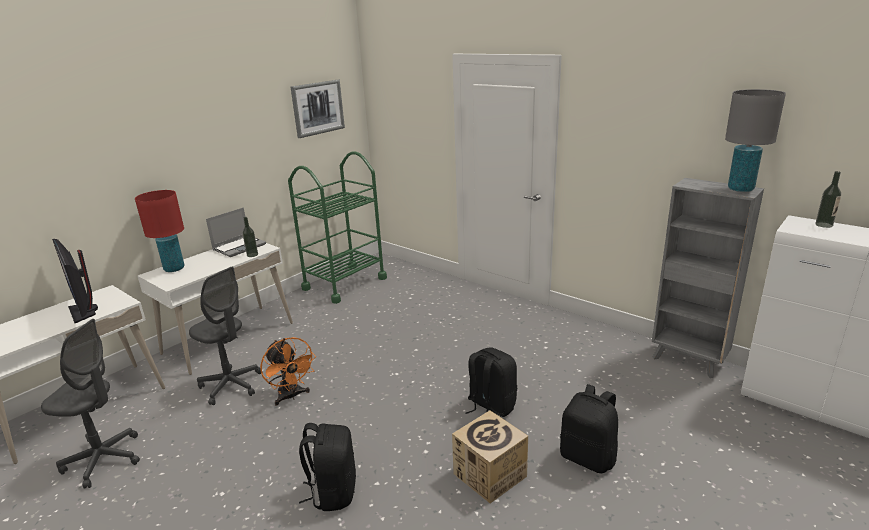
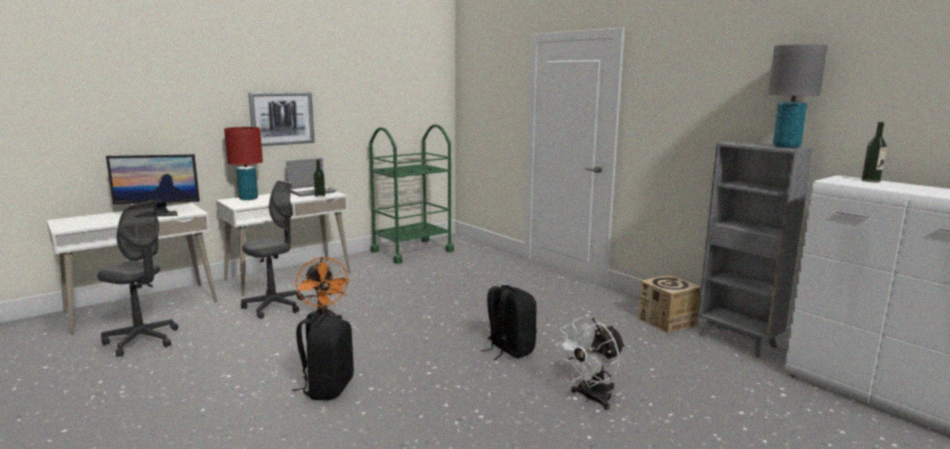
camera: 10 degrees right, 10 degrees down
monitor [52,239,98,323] -> monitor turned 75 degrees counterclockwise [106,154,200,216]
grey office chair [189,267,261,405] -> grey office chair turned 90 degrees counterclockwise [241,180,303,319]
picture [291,80,345,138] -> picture moved to [249,92,315,146]
cardboard box [452,410,528,503] -> cardboard box moved to [637,275,701,333]
black backpack [560,384,618,474] -> white fan [556,316,625,410]

